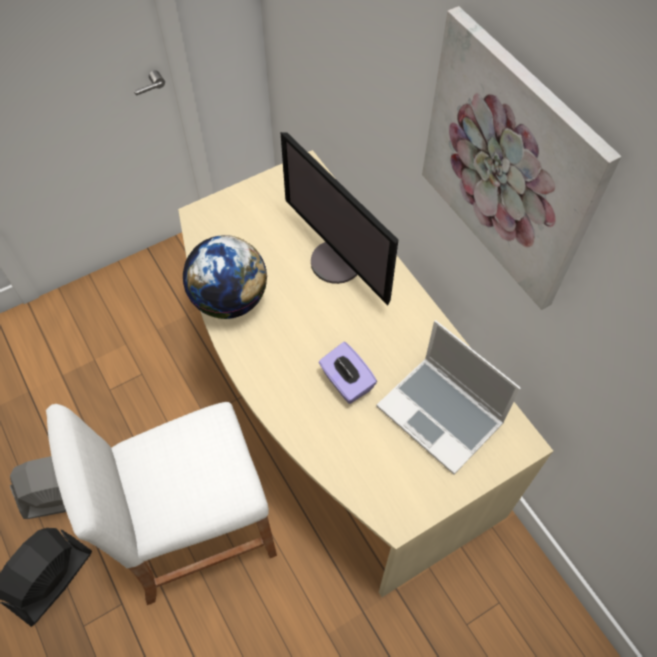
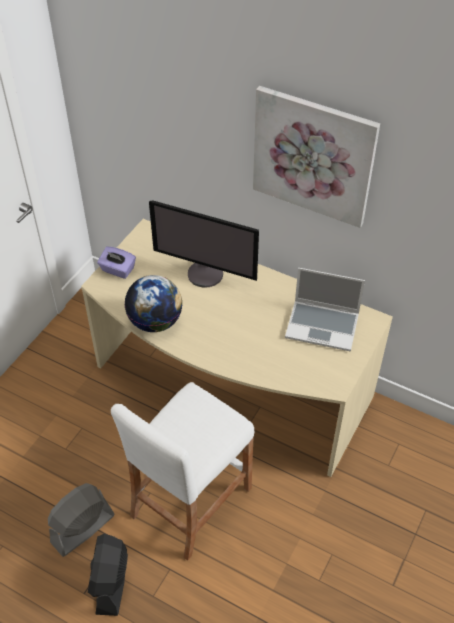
camera: 30 degrees left, 10 degrees down
purple tissue box [318,342,377,404] -> purple tissue box moved to [97,246,136,279]

